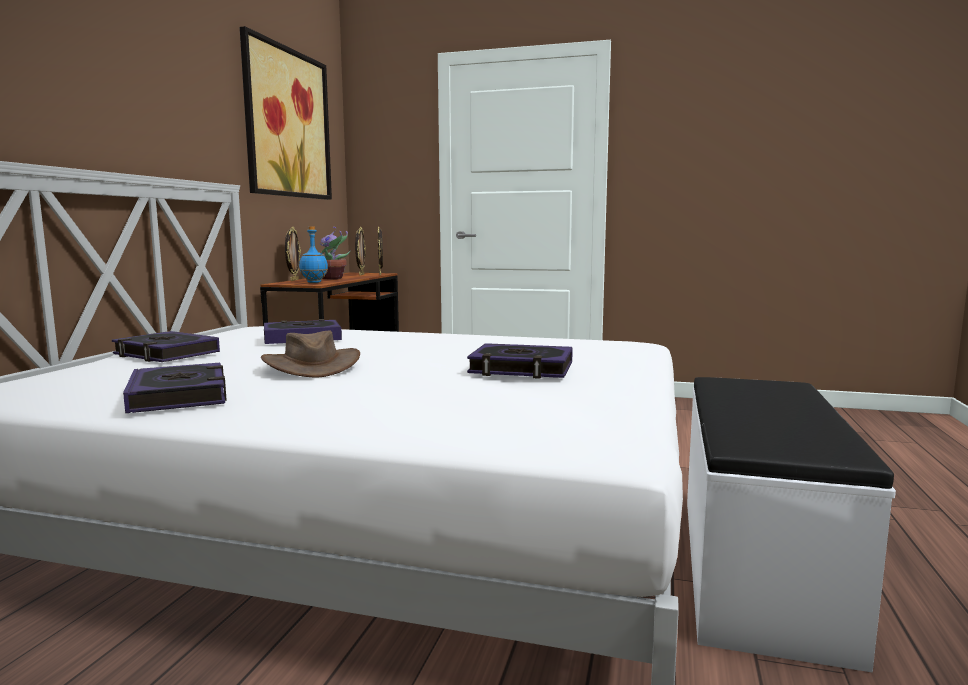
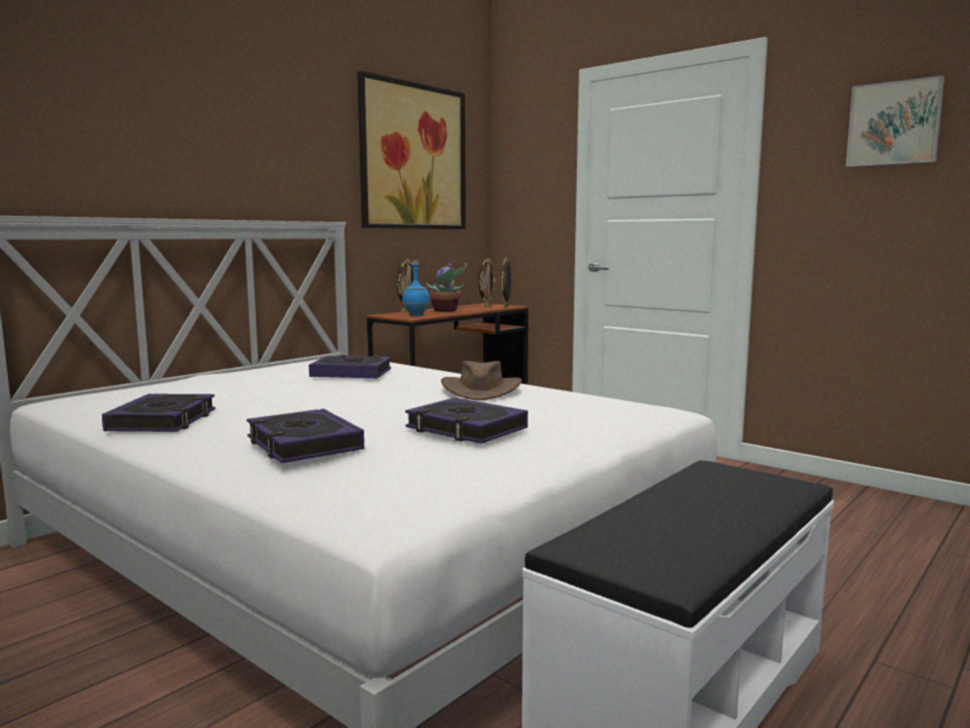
camera: 25 degrees right, 0 degrees up
book [112,331,220,362] -> book moved to [247,409,364,463]
brown hat [261,331,360,377] -> brown hat moved to [441,361,522,400]
none -> picture [846,75,945,167]

